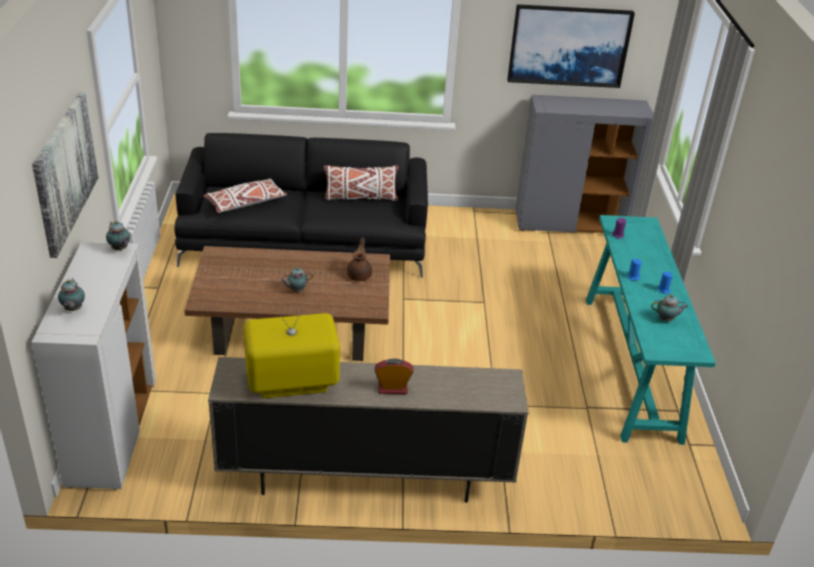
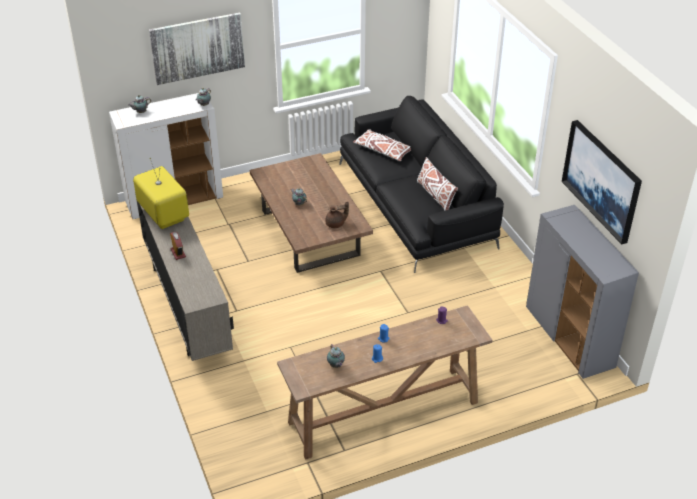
camera: 70 degrees right, 5 degrees up
turquoise console table [586,215,716,445] -> brown console table [277,305,493,460]

